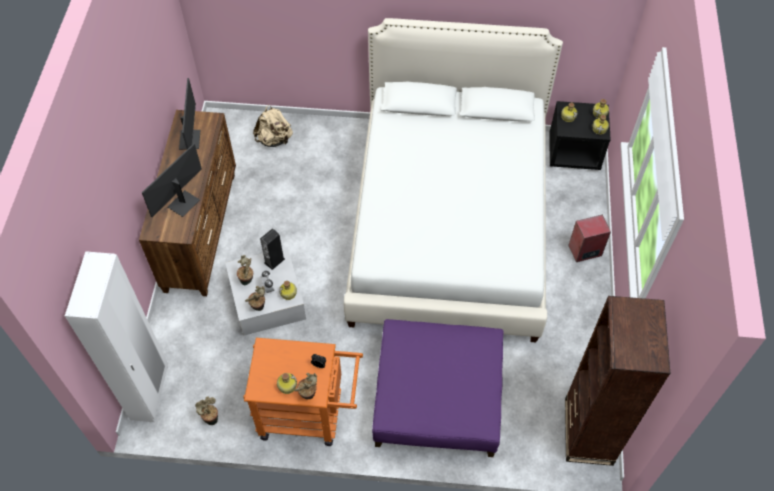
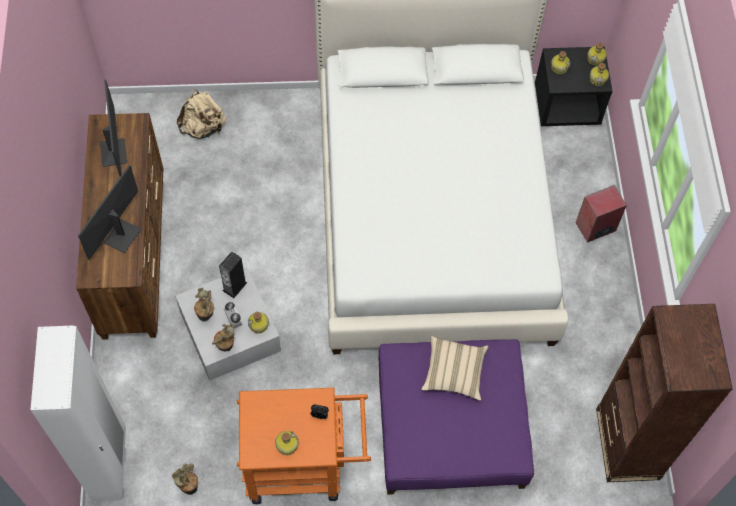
camera: 10 degrees left, 5 degrees up
potted plant [294,373,317,399] -> none
none -> beige pillow [421,336,488,401]

